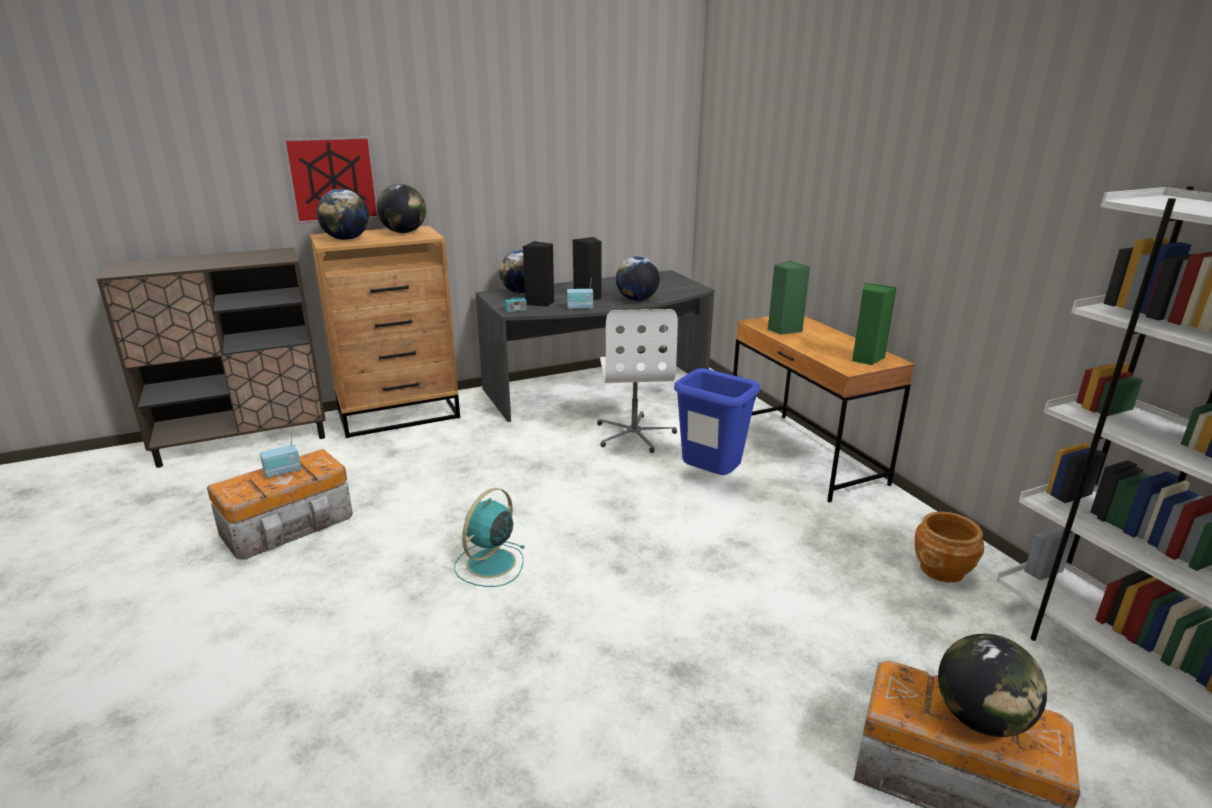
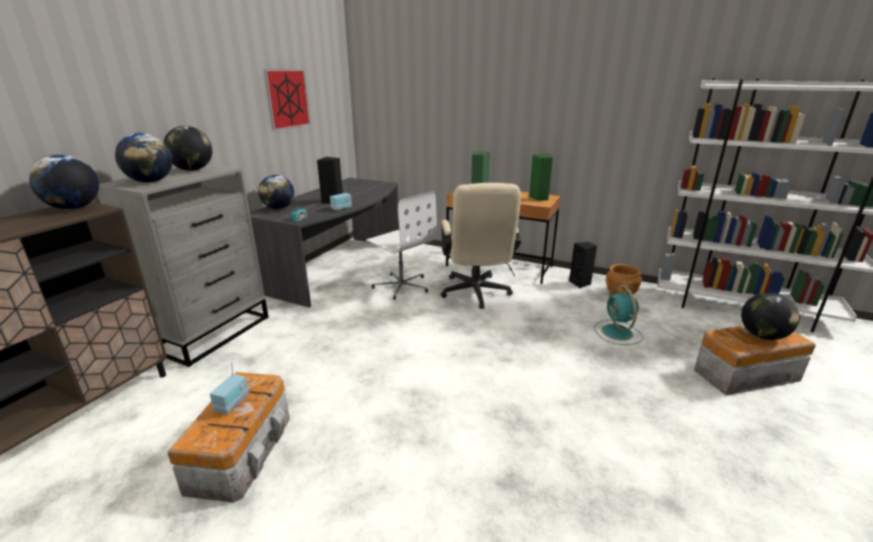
camera: 40 degrees left, 0 degrees up
picture [283,136,379,224] -> picture moved to [264,69,311,130]
brown dresser [310,225,460,438] -> grey dresser [98,164,269,367]
turquoise fan [454,488,524,587] -> turquoise fan moved to [594,285,643,345]
black speaker [523,241,555,307] -> black speaker moved to [569,242,597,288]
globe [616,256,660,301] -> globe moved to [29,155,99,210]
blue trash can [674,368,760,475] -> beige office chair [441,183,521,309]

